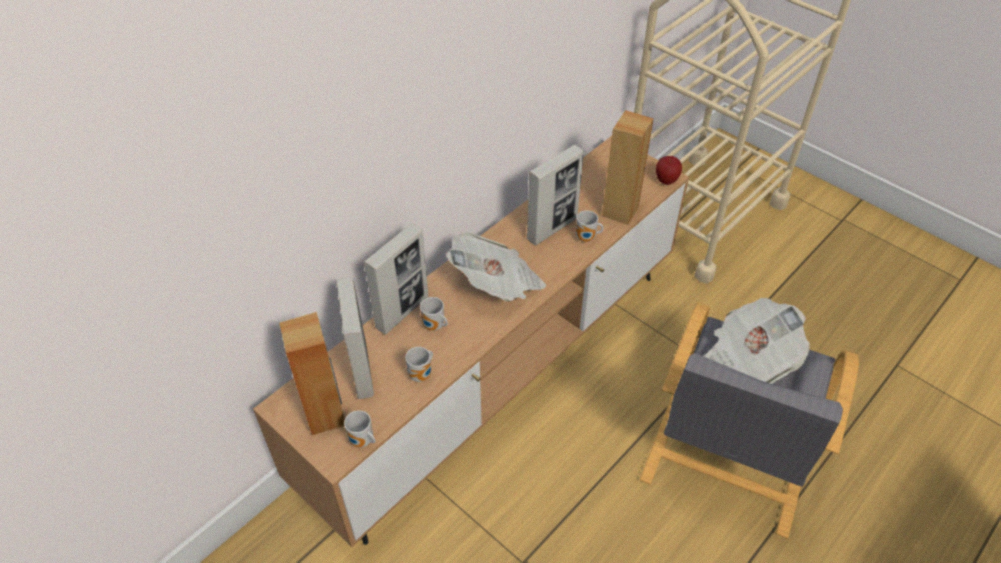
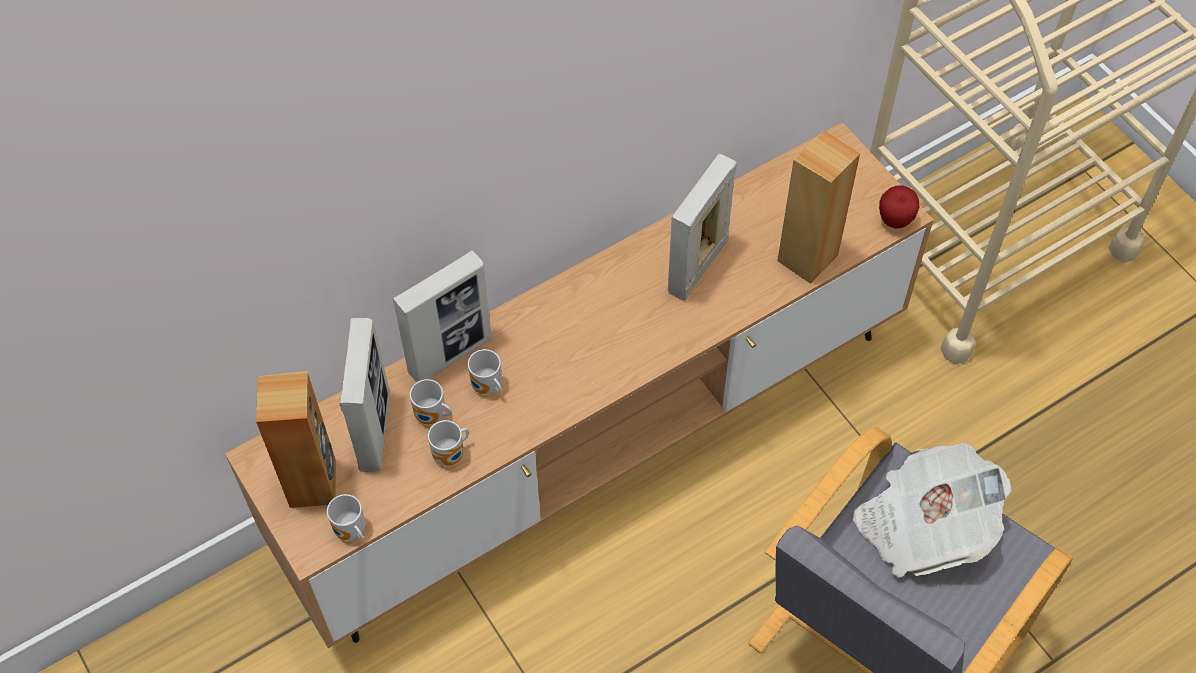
camera: 15 degrees right, 10 degrees up
newspaper [446,233,546,302] -> none
picture frame [527,145,584,245] -> picture frame turned 150 degrees clockwise [668,154,737,301]
mug [576,210,604,242] -> mug moved to [410,379,452,425]

